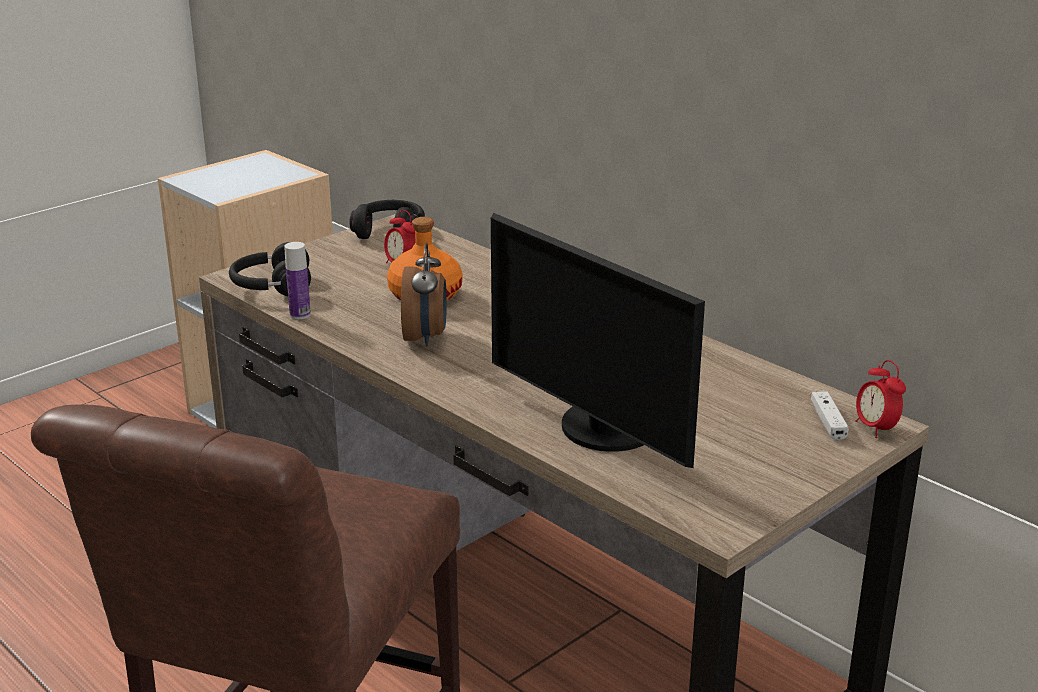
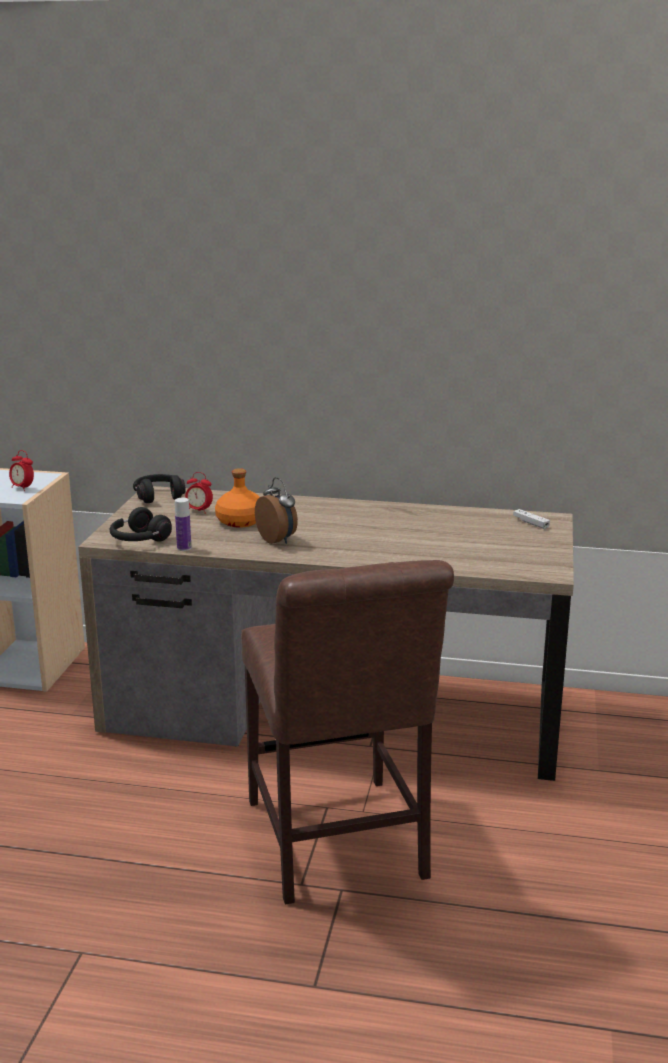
camera: 35 degrees left, 5 degrees down
monitor [491,213,705,468] -> none
alarm clock [855,360,906,438] -> alarm clock moved to [9,450,34,491]

